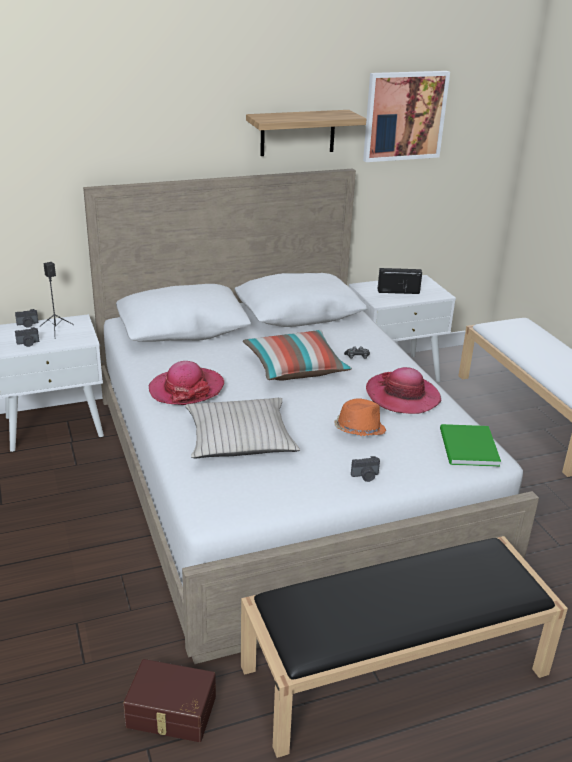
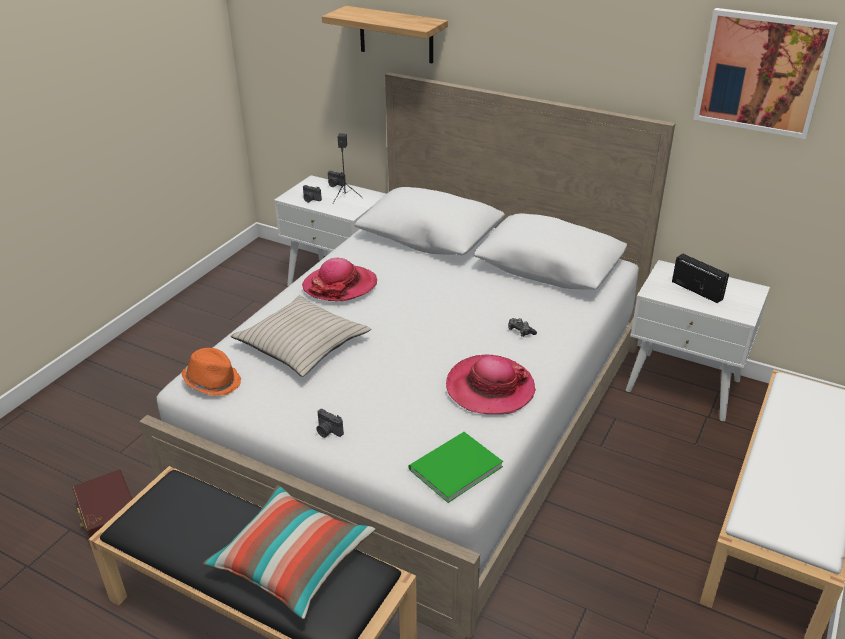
camera: 50 degrees right, 5 degrees up
pillow [243,330,352,380] -> pillow moved to [203,485,375,619]
shelf [246,110,366,156] -> shelf moved to [322,6,448,64]
orange hat [334,398,386,436] -> orange hat moved to [182,348,241,396]

